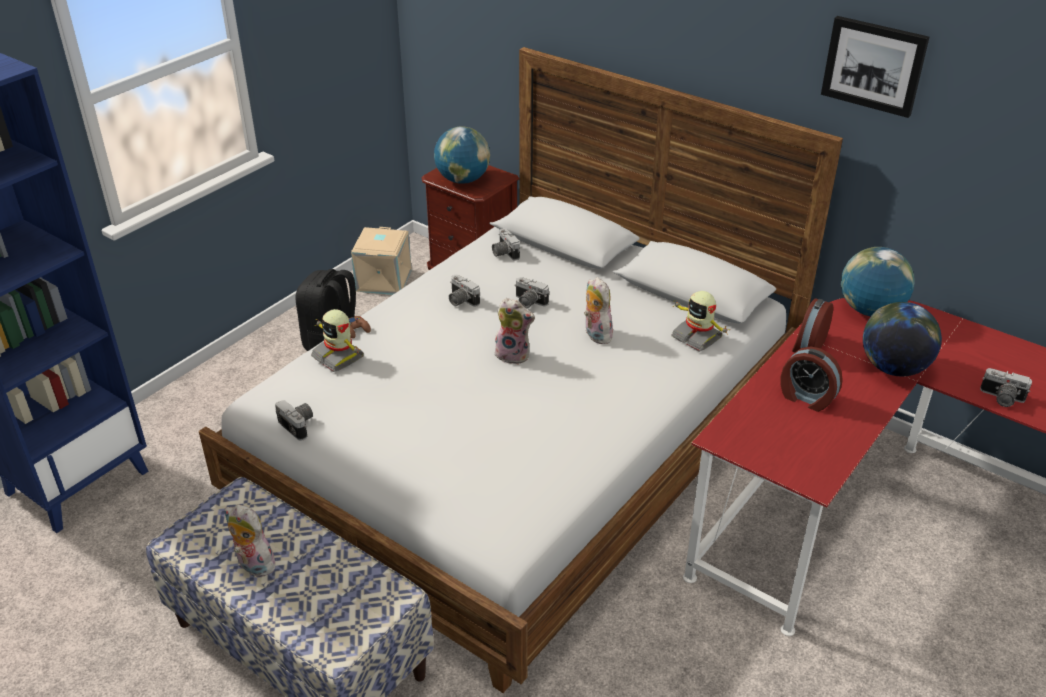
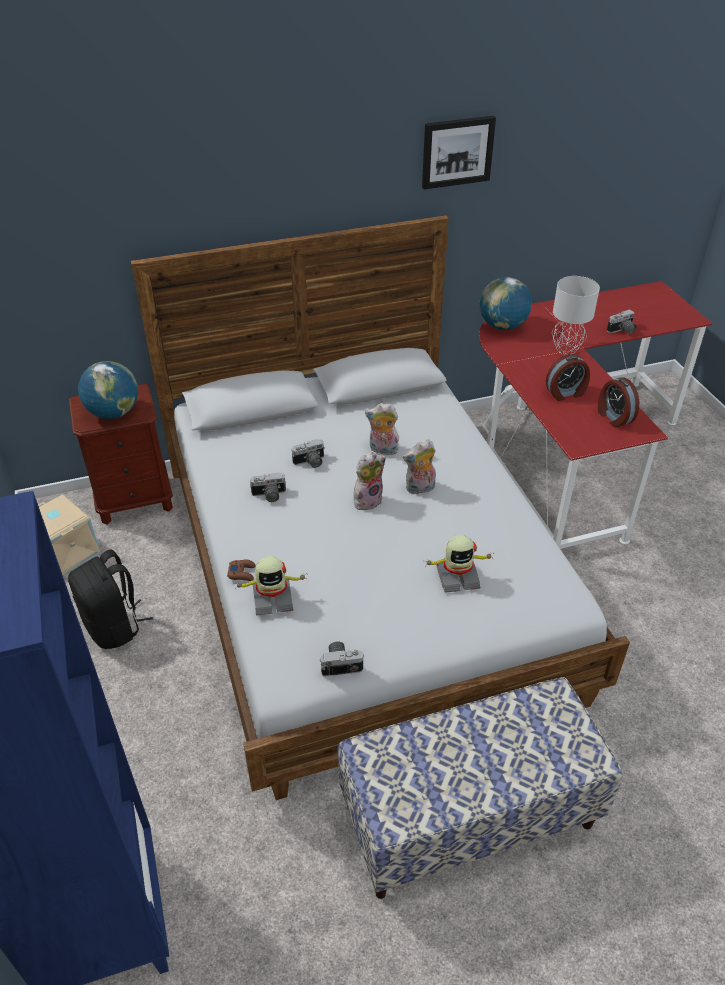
camera: 55 degrees left, 5 degrees up
plush toy [225,505,275,577] -> plush toy moved to [403,439,436,494]
camera [492,228,520,260] -> none
toy robot [671,291,728,352] -> toy robot moved to [426,535,492,593]
alarm clock [792,298,833,353] -> alarm clock moved to [598,377,639,427]
globe [863,302,942,377] -> grey table lamp [552,276,600,355]

